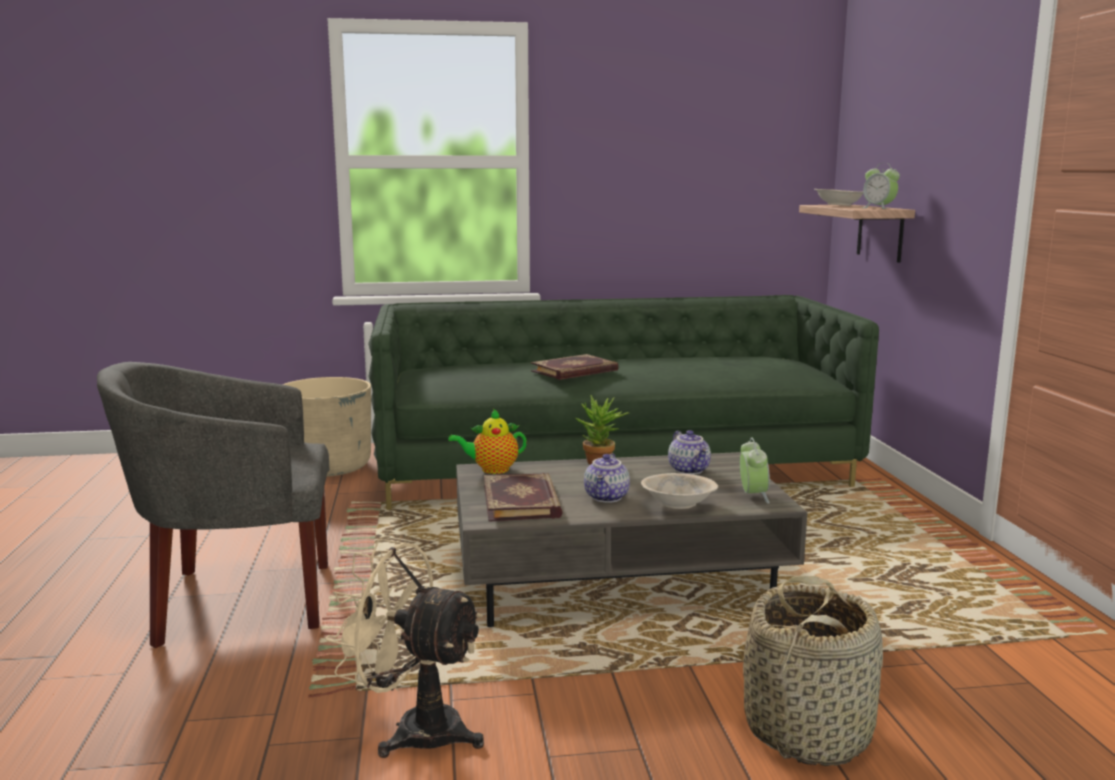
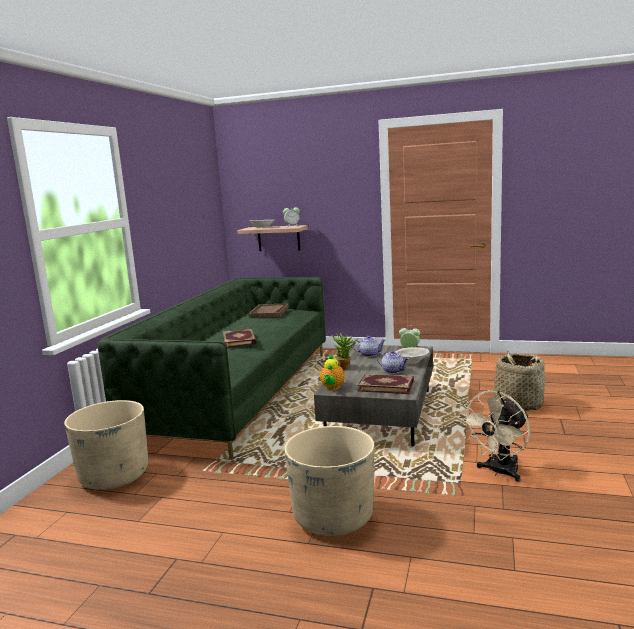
camera: 65 degrees left, 0 degrees up
grey armchair [97,362,330,648] -> beige planter [284,426,374,536]
none -> brown tray [248,304,289,317]

